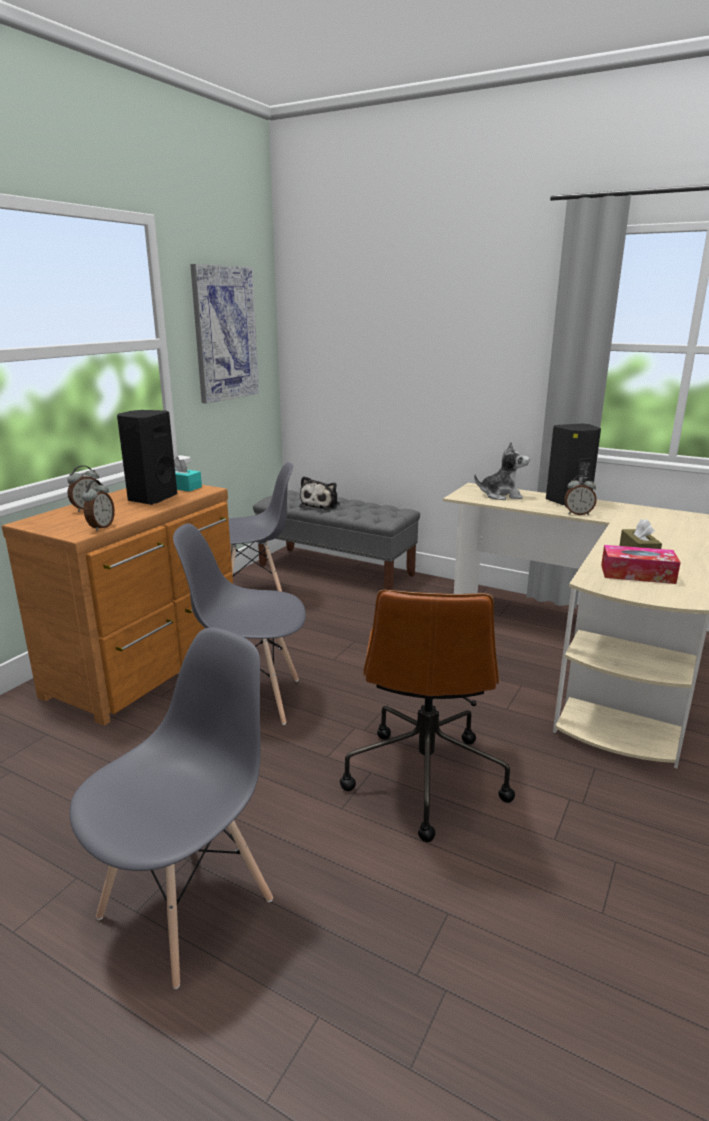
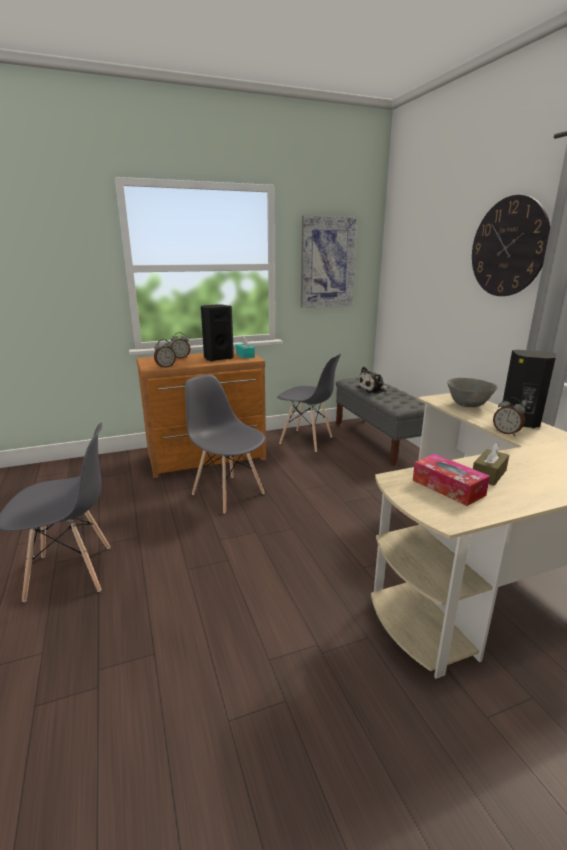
camera: 40 degrees right, 0 degrees up
brown office chair [340,590,515,842] -> none
plush toy [474,442,530,500] -> grey bowl [447,378,498,407]
none -> wall clock [472,195,550,296]

